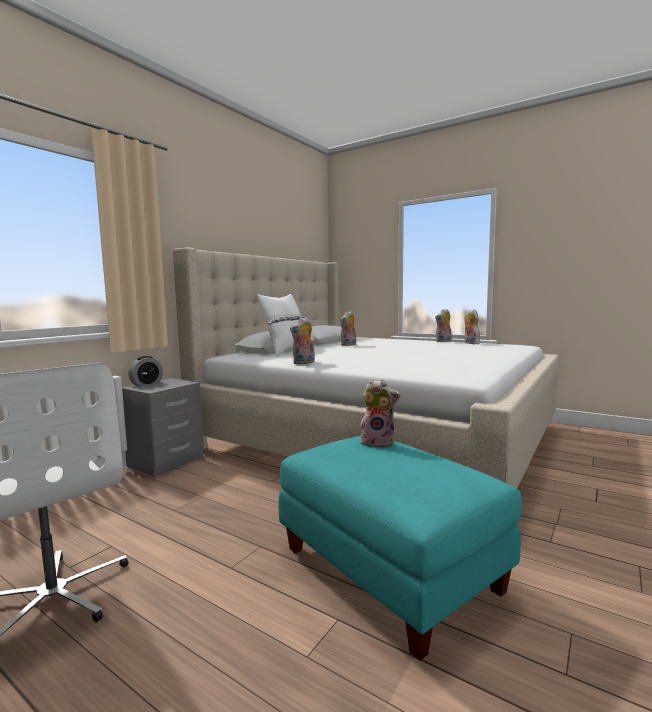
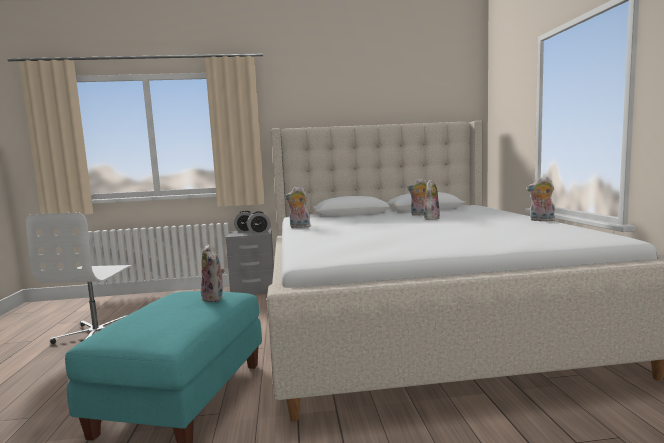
camera: 50 degrees right, 0 degrees up
white pillow [257,294,305,356] -> none
plush toy [464,309,480,344] -> plush toy moved to [422,180,440,220]
none -> alarm clock [247,211,271,234]

